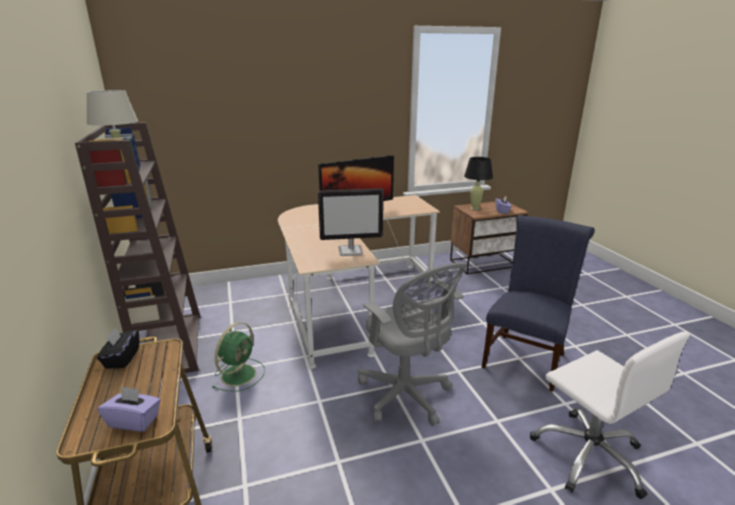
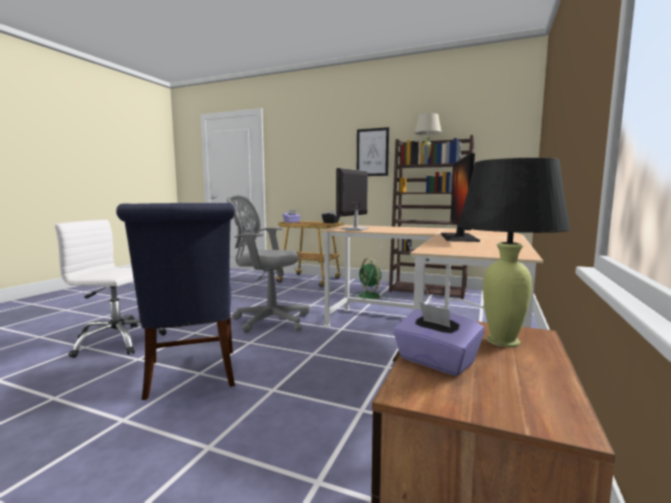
camera: 130 degrees right, 15 degrees down
none -> picture [357,127,389,176]

